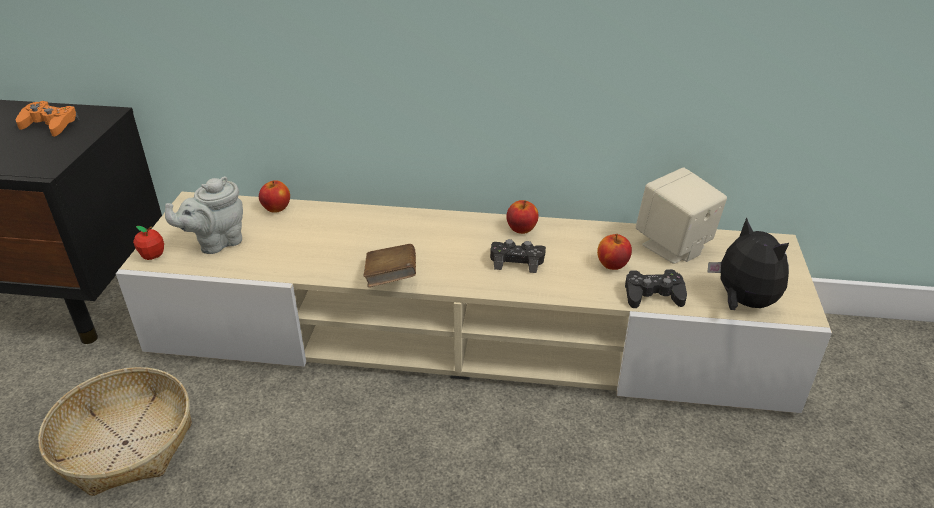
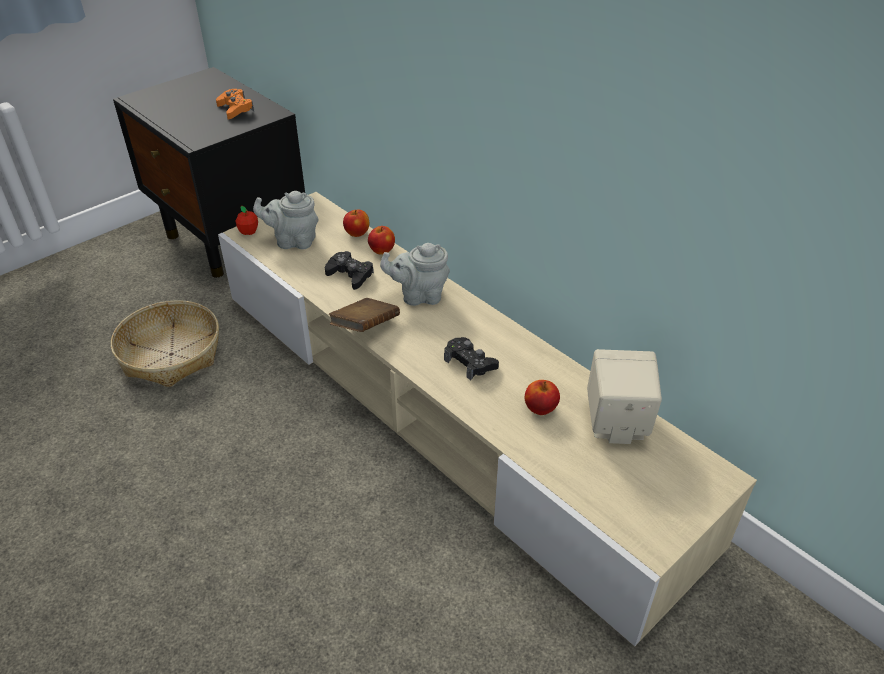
camera: 40 degrees right, 5 degrees up
apple [506,200,539,234] -> apple moved to [368,226,395,254]
black game controller [625,269,687,308] -> black game controller moved to [325,251,374,290]
plush toy [707,217,789,310] -> none
none -> grey teapot [380,243,450,306]

